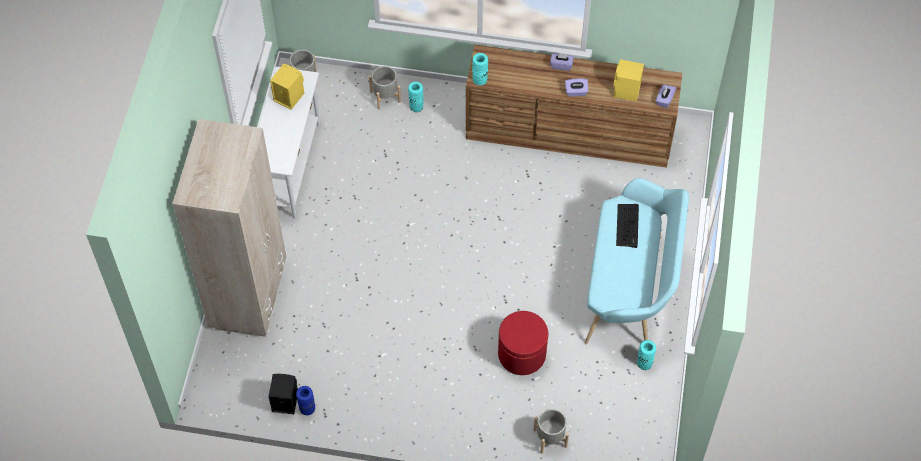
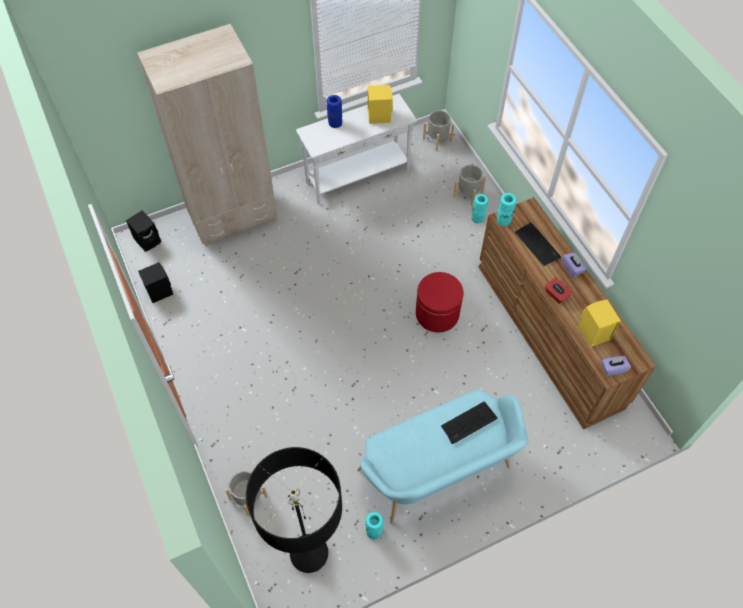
camera: 55 degrees right, 0 degrees up
blue vase [296,386,315,415] -> blue vase moved to [327,95,342,128]
red ottoman [498,311,548,375] -> red ottoman moved to [416,272,464,332]
purple tissue box [565,79,589,97] -> red tissue box [545,277,572,304]
none -> black speaker [126,210,161,252]
none -> black floor lamp [246,447,342,573]
none -> keyboard [515,222,561,266]

